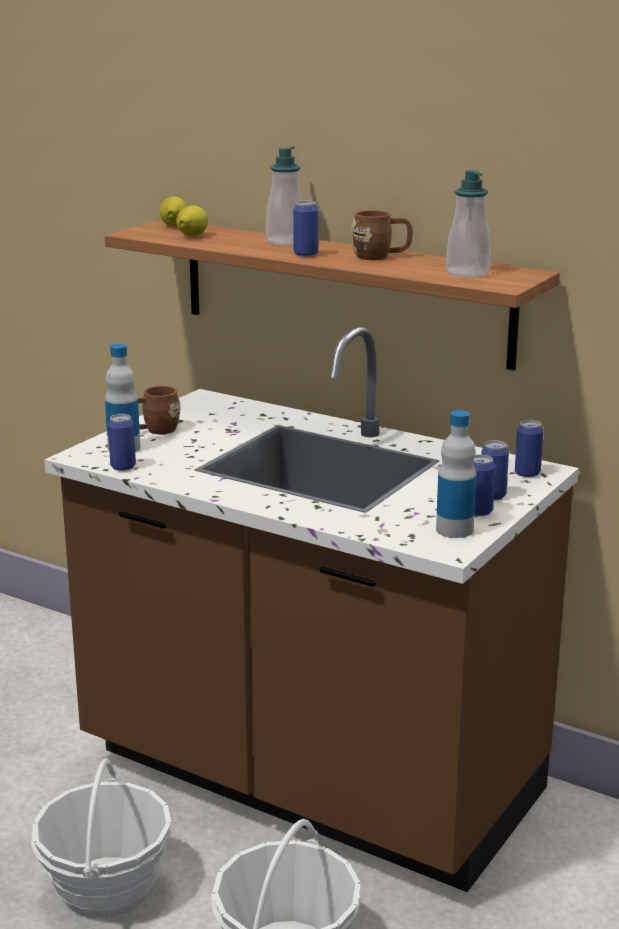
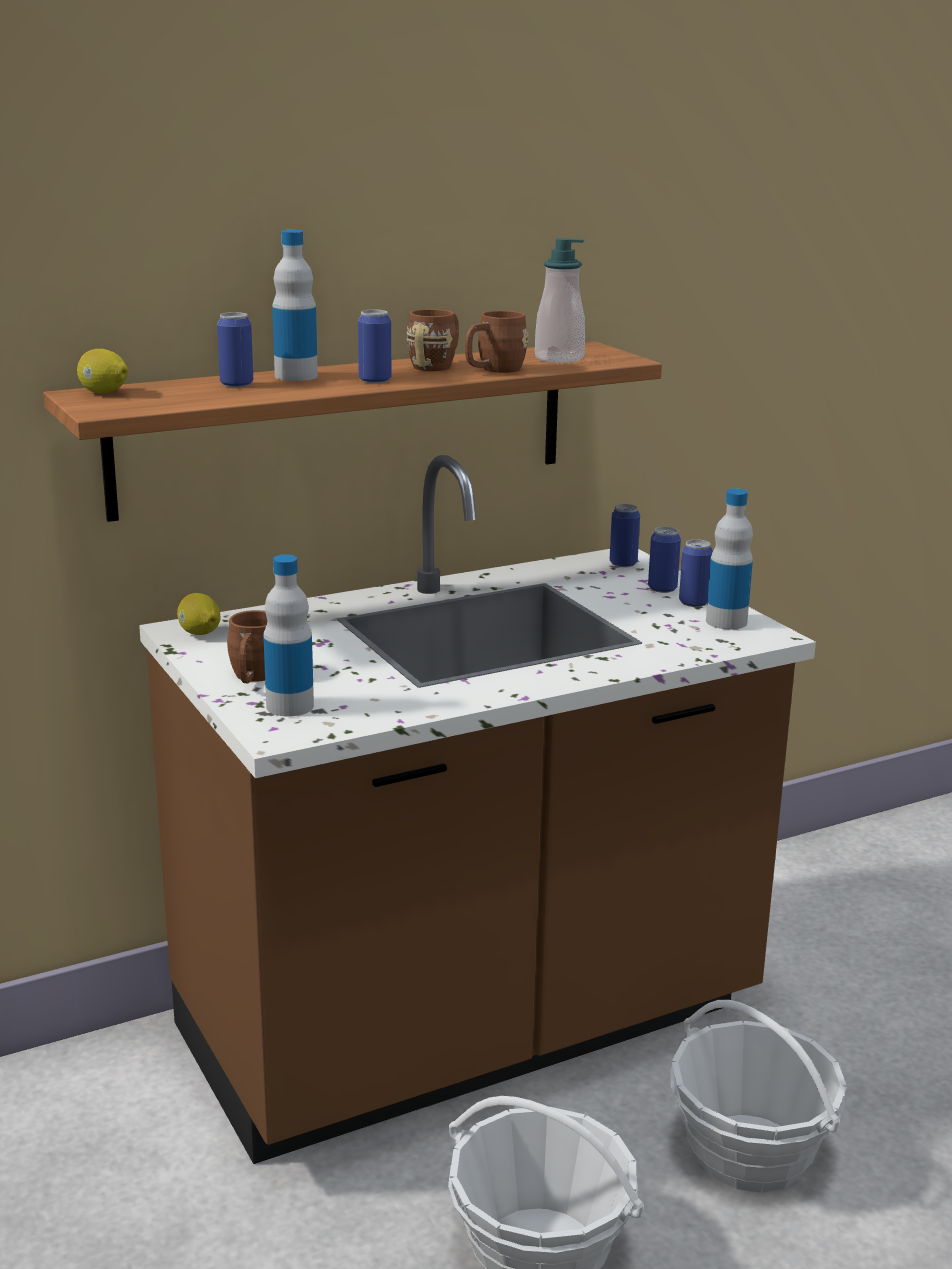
camera: 60 degrees left, 0 degrees up
can [108,414,136,471] -> can moved to [217,312,253,387]
lemon [176,205,208,236] -> lemon moved to [177,593,221,635]
soap dispenser [266,146,302,245] -> bottle [272,230,318,381]
none -> brown mug [465,310,528,373]

